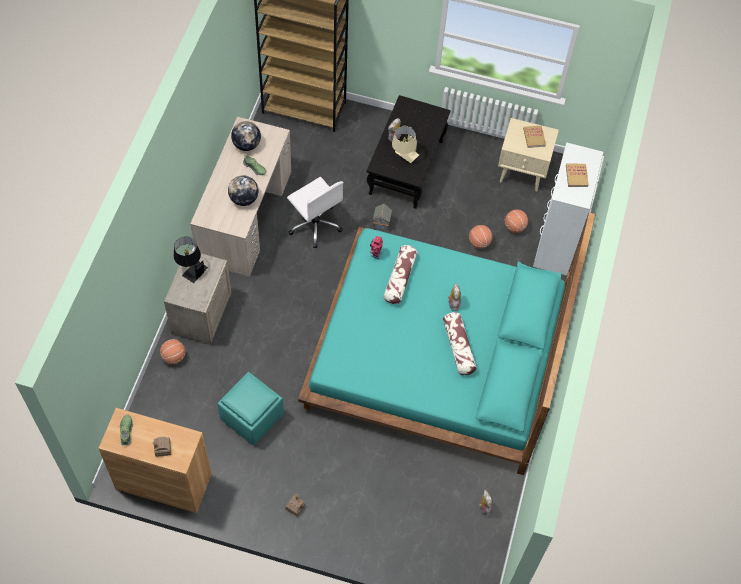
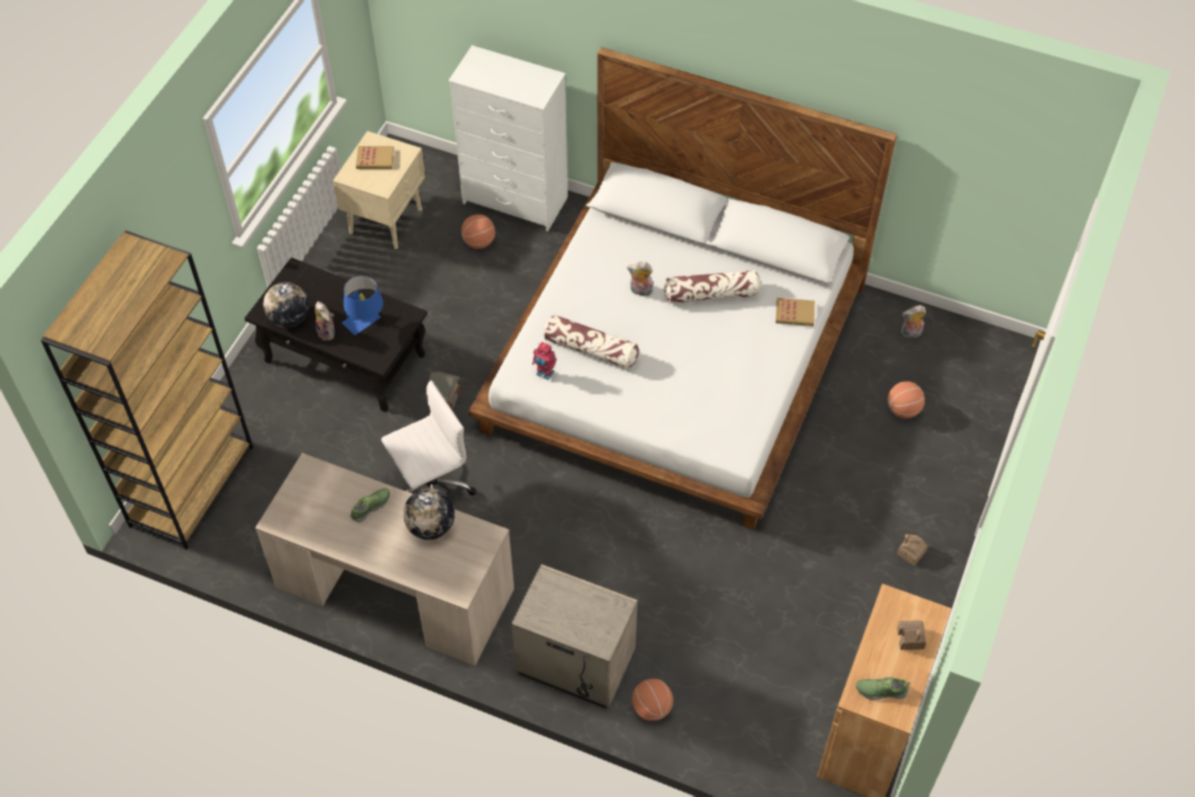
camera: 80 degrees left, 5 degrees down
black table lamp [174,237,208,283] -> none
turquoise ottoman [217,372,284,446] -> none
globe [231,121,261,151] -> globe moved to [263,282,309,328]
turquoise bed [298,213,596,475] -> white bed [468,47,897,530]
beige table lamp [392,126,419,163] -> blue table lamp [342,275,383,335]
basketball [469,225,493,249] -> basketball moved to [887,381,925,418]
book [566,164,589,187] -> book moved to [776,298,815,326]

